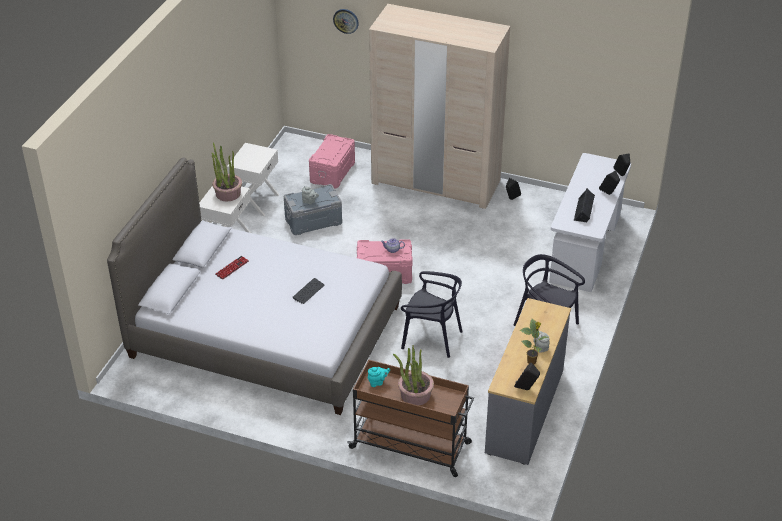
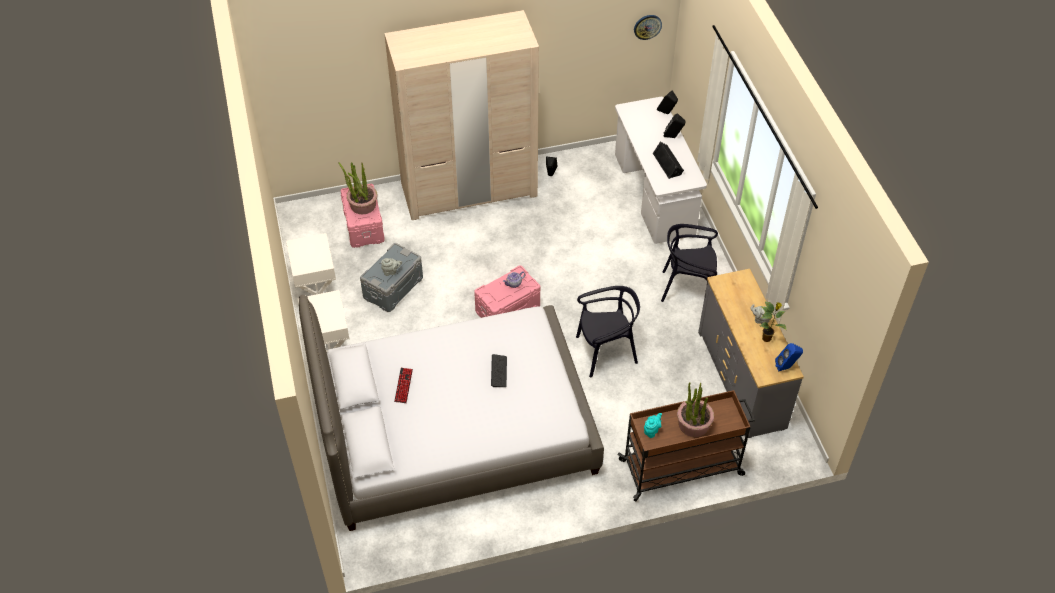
camera: 35 degrees left, 10 degrees up
potted plant [211,142,242,202] -> potted plant moved to [338,162,378,214]
wall clock [333,9,359,34] -> wall clock moved to [634,15,662,40]
black speaker [514,363,540,390] -> blue speaker [775,343,803,371]

